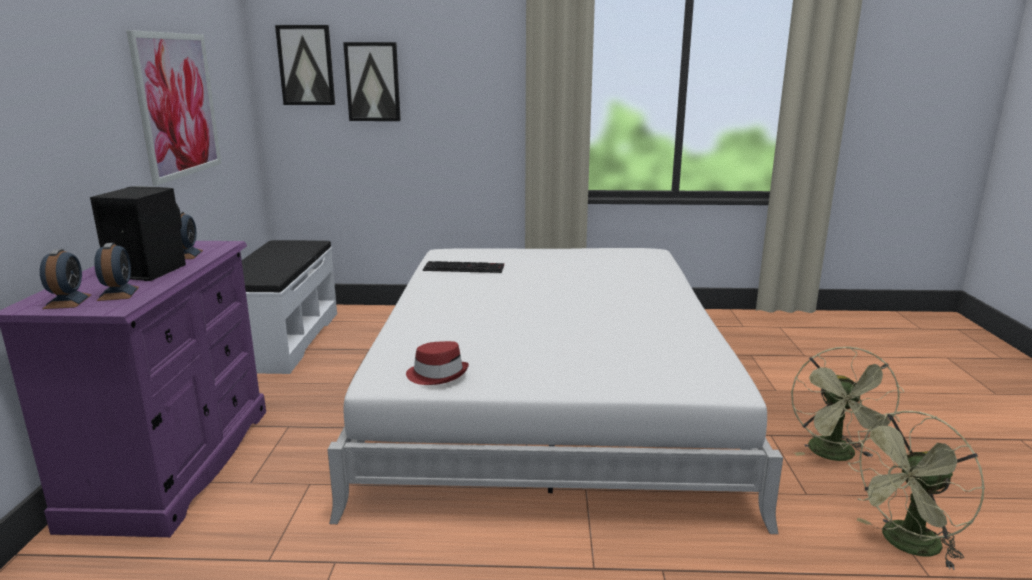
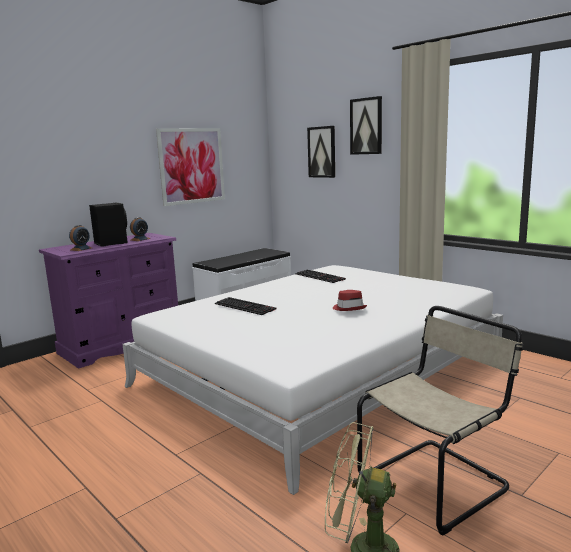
camera: 45 degrees right, 5 degrees down
alarm clock [40,249,92,309] -> none
picture [275,25,335,105] -> picture moved to [350,96,382,155]
red hat [406,341,469,385] -> red hat moved to [333,290,367,311]
green fan [791,346,904,461] -> beige chair [357,306,523,535]
none -> keyboard [215,297,277,315]

